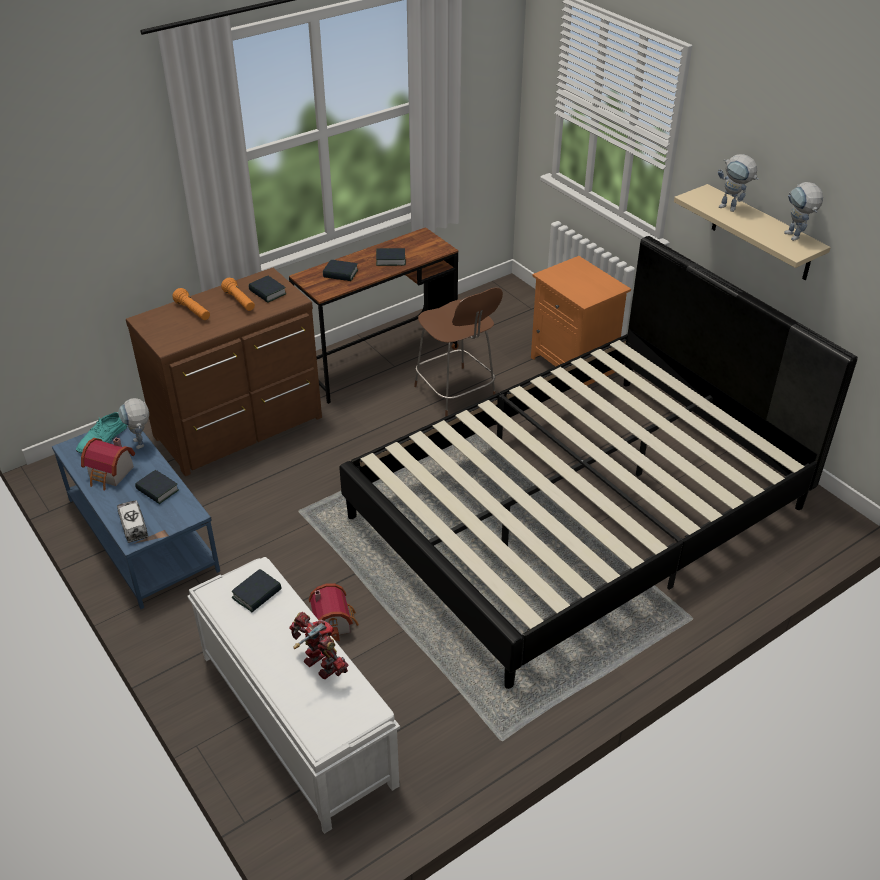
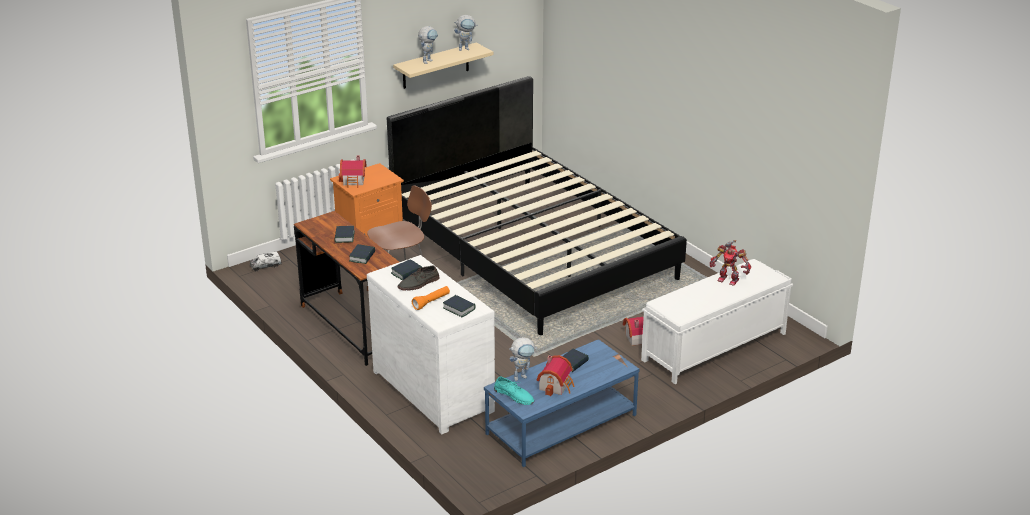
camera: 90 degrees left, 10 degrees down
toy truck [117,500,148,543] -> toy truck moved to [250,251,282,272]
brown dresser [126,268,322,476] -> white dresser [367,255,495,434]
orange flashlight [221,278,255,311] -> grey shoe [398,266,439,291]
book [231,569,281,612] -> book moved to [443,295,476,317]
toy robot [290,612,349,679] -> toy robot turned 105 degrees counterclockwise [710,240,751,286]
none -> toy house [339,155,367,188]

